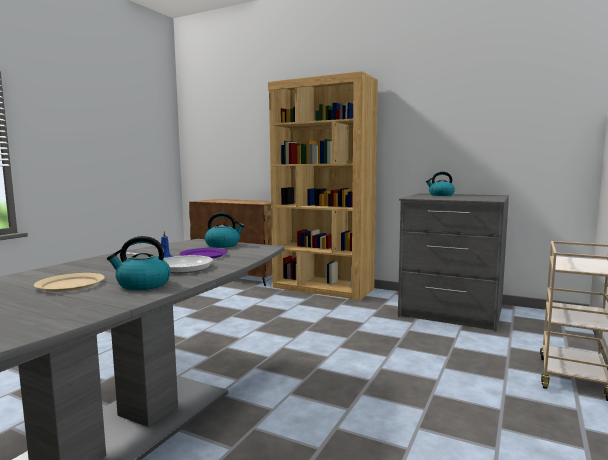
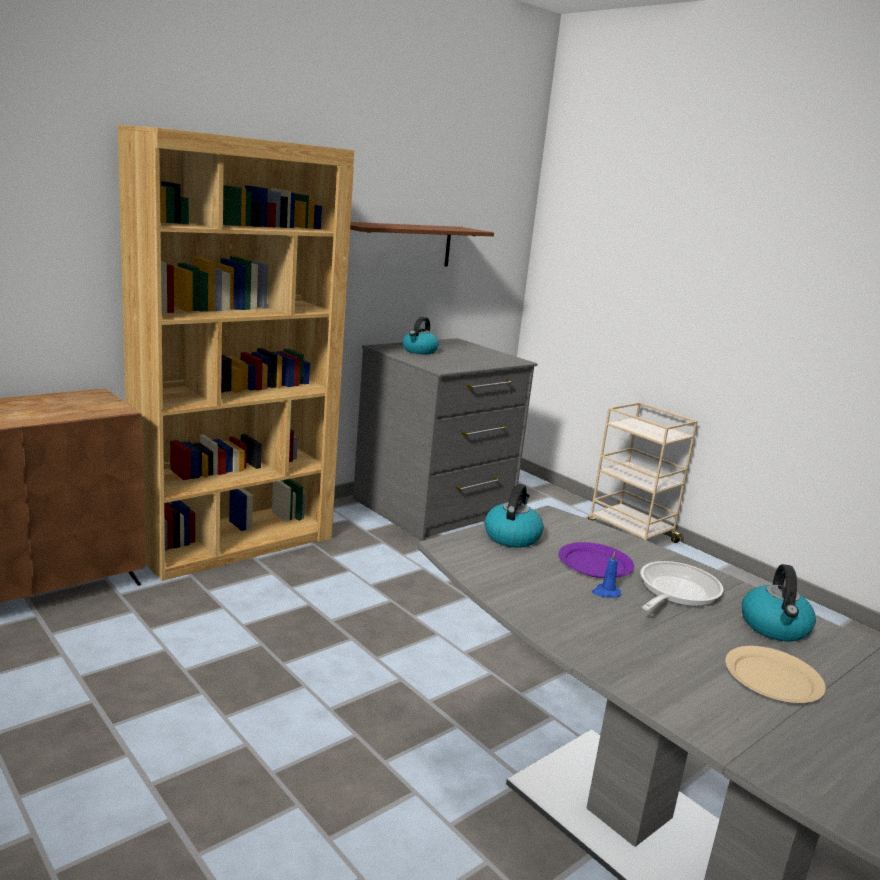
camera: 70 degrees left, 10 degrees up
none -> brown shelf [350,222,494,266]

